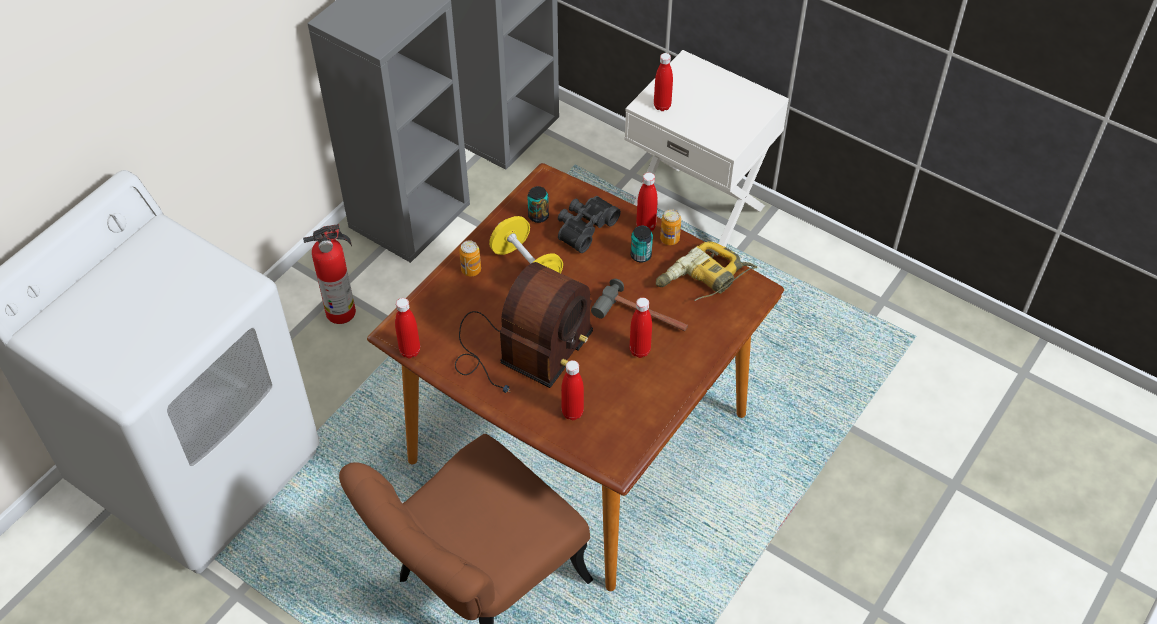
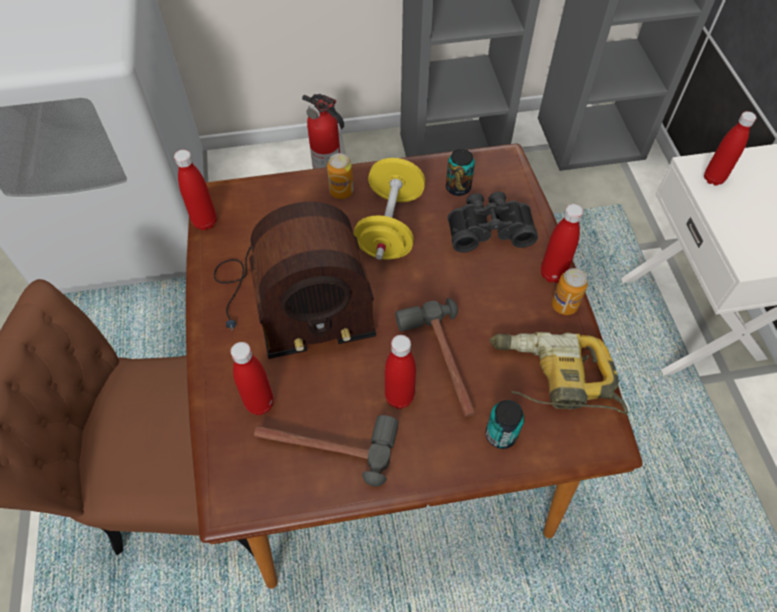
camera: 45 degrees right, 5 degrees up
can [631,226,653,262] -> can moved to [486,400,525,449]
none -> hammer [254,415,398,487]

